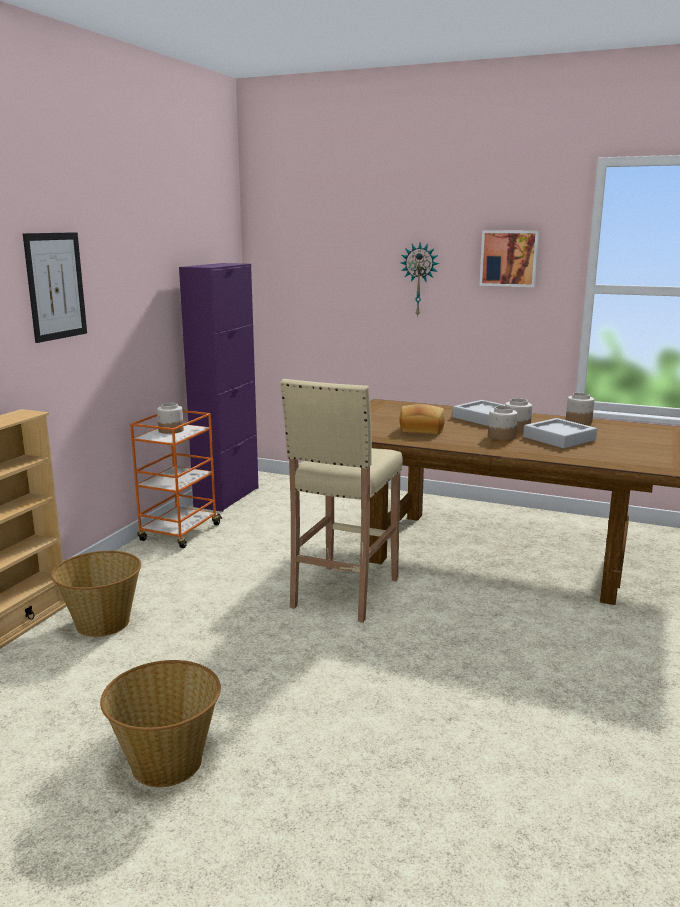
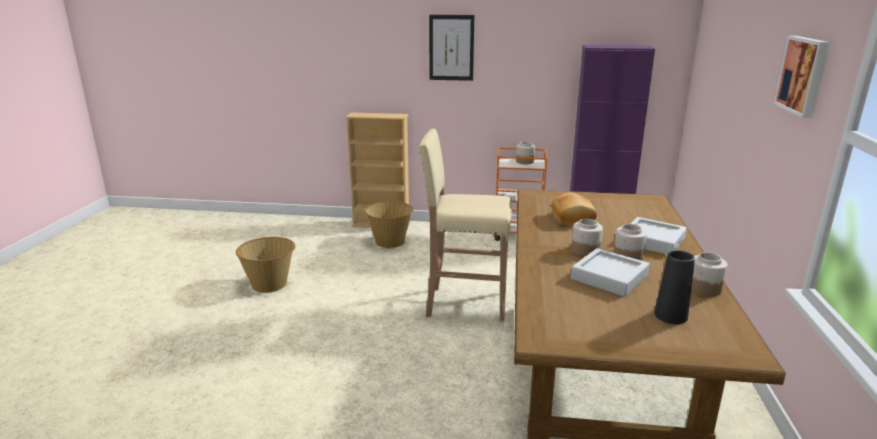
camera: 75 degrees right, 5 degrees up
wall clock [401,243,439,317] -> none
none -> black vase [654,250,695,324]

